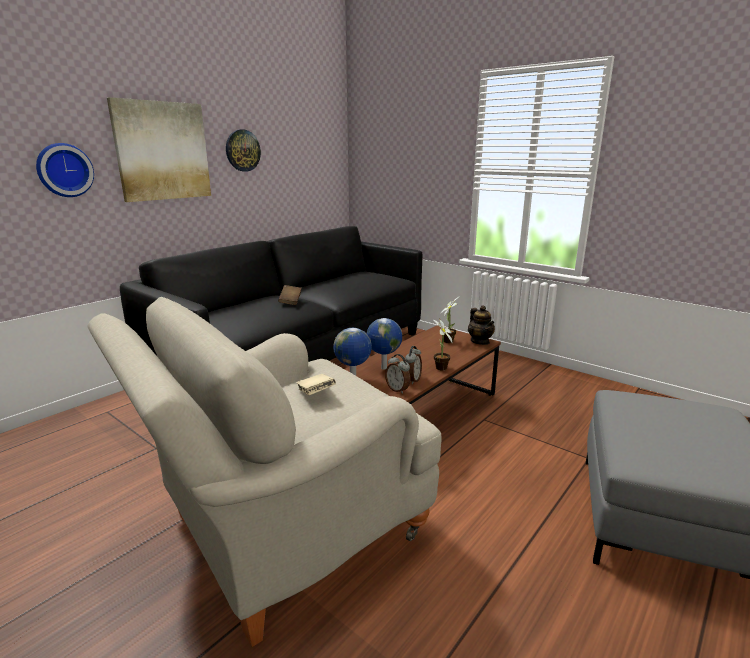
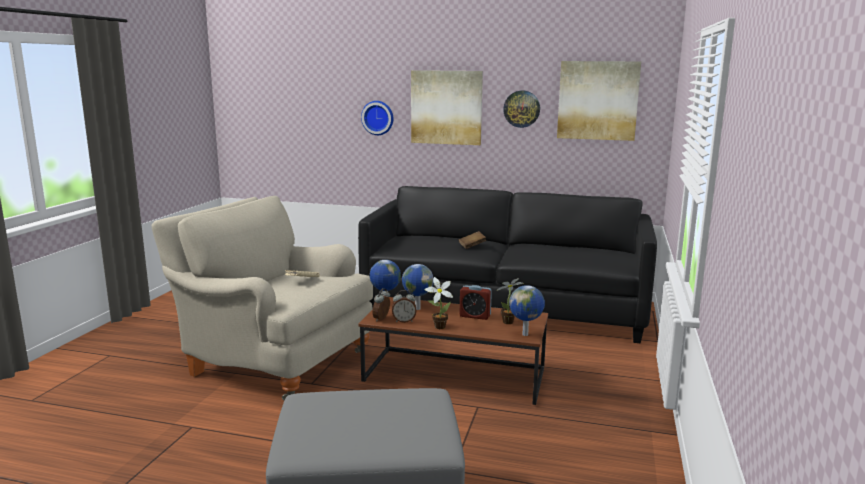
camera: 65 degrees right, 5 degrees down
teapot [468,305,495,345] -> globe [509,285,545,336]
none -> alarm clock [459,285,492,320]
none -> picture [557,61,641,141]

